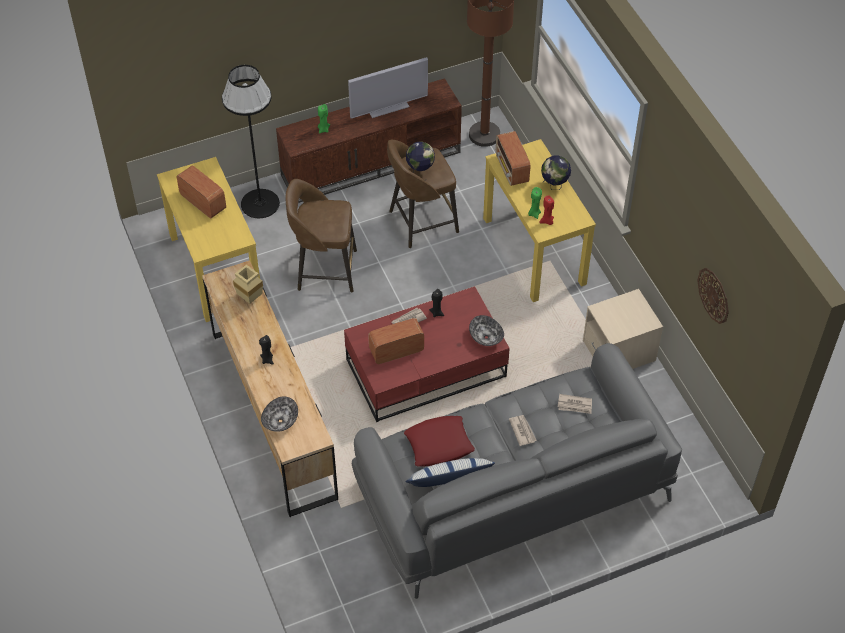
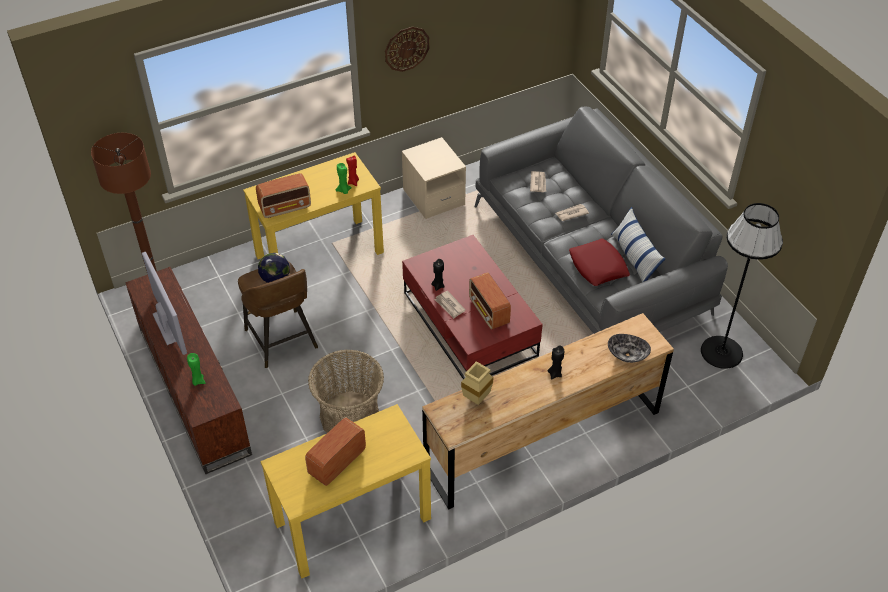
camera: 95 degrees left, 5 degrees down
black floor lamp [222,65,280,218] -> black floor lamp moved to [701,203,783,369]
brown stool [286,179,357,292] -> basket [308,350,384,433]
bowl [469,315,504,346] -> none
globe [541,155,571,190] -> none
wall clock [697,268,729,324] -> wall clock moved to [385,27,430,72]

